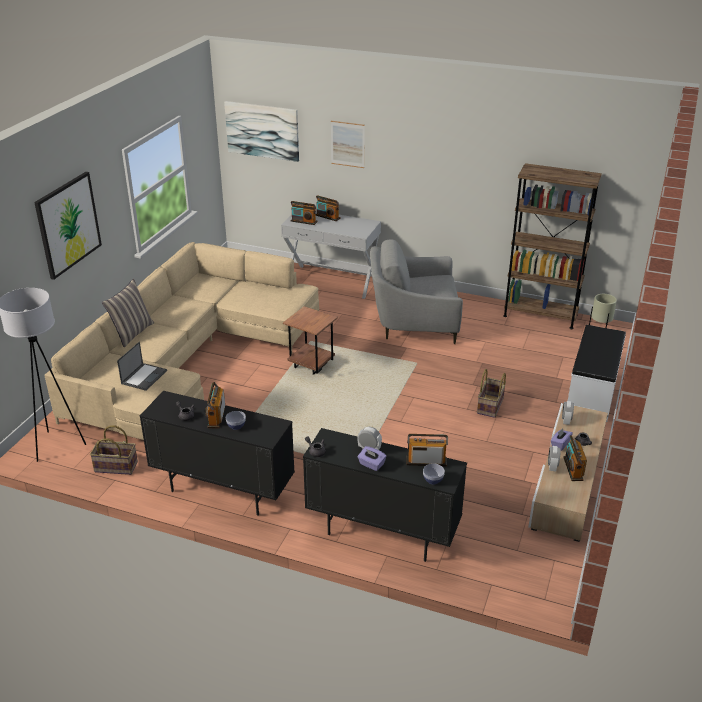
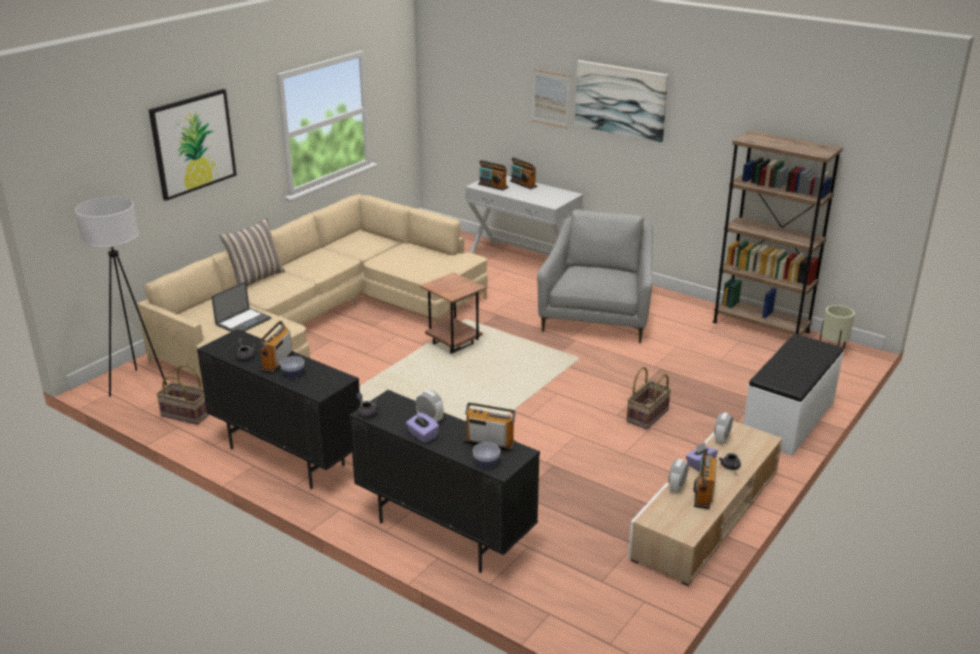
camera: 15 degrees right, 5 degrees down
picture [224,101,299,162] -> picture moved to [575,60,668,142]
grey armchair [370,239,463,344] -> grey armchair turned 90 degrees clockwise [537,210,653,343]

